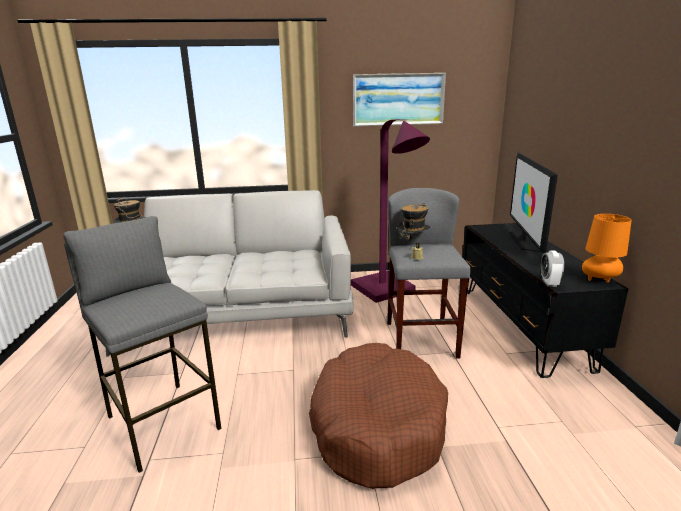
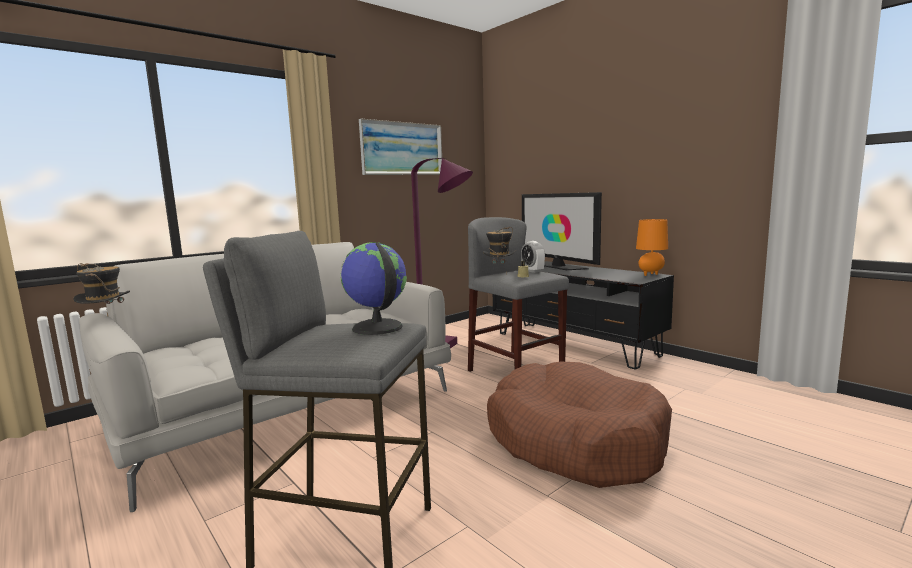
camera: 35 degrees left, 10 degrees down
alarm clock [541,251,564,287] -> alarm clock moved to [521,241,545,273]
none -> globe [340,242,407,335]

